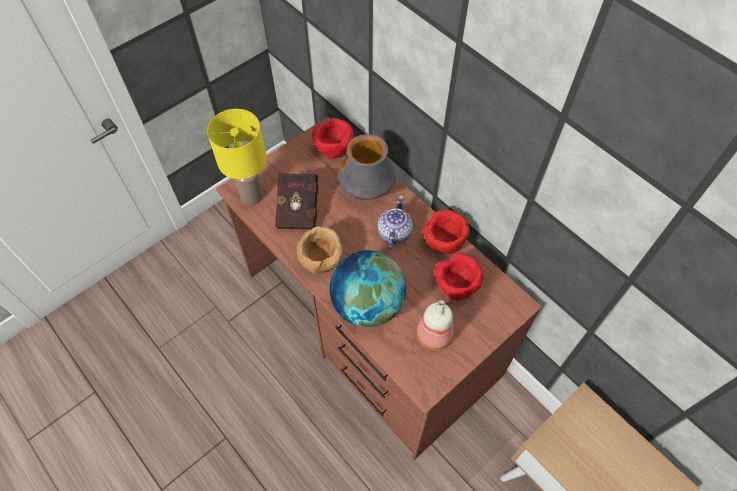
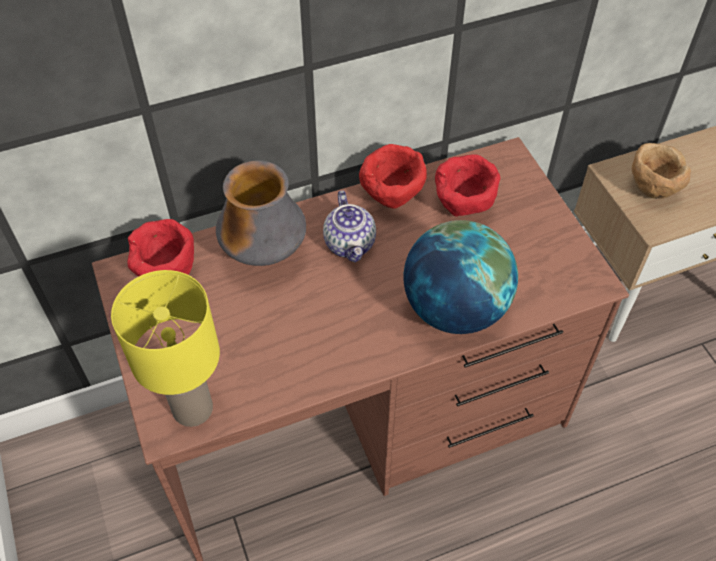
camera: 70 degrees left, 5 degrees down
red book [275,167,318,230] -> none
brown bowl [297,226,343,274] -> brown bowl moved to [632,143,691,199]
teapot [378,196,413,250] -> teapot turned 135 degrees counterclockwise [323,190,376,263]
bottle [417,300,454,351] -> none

